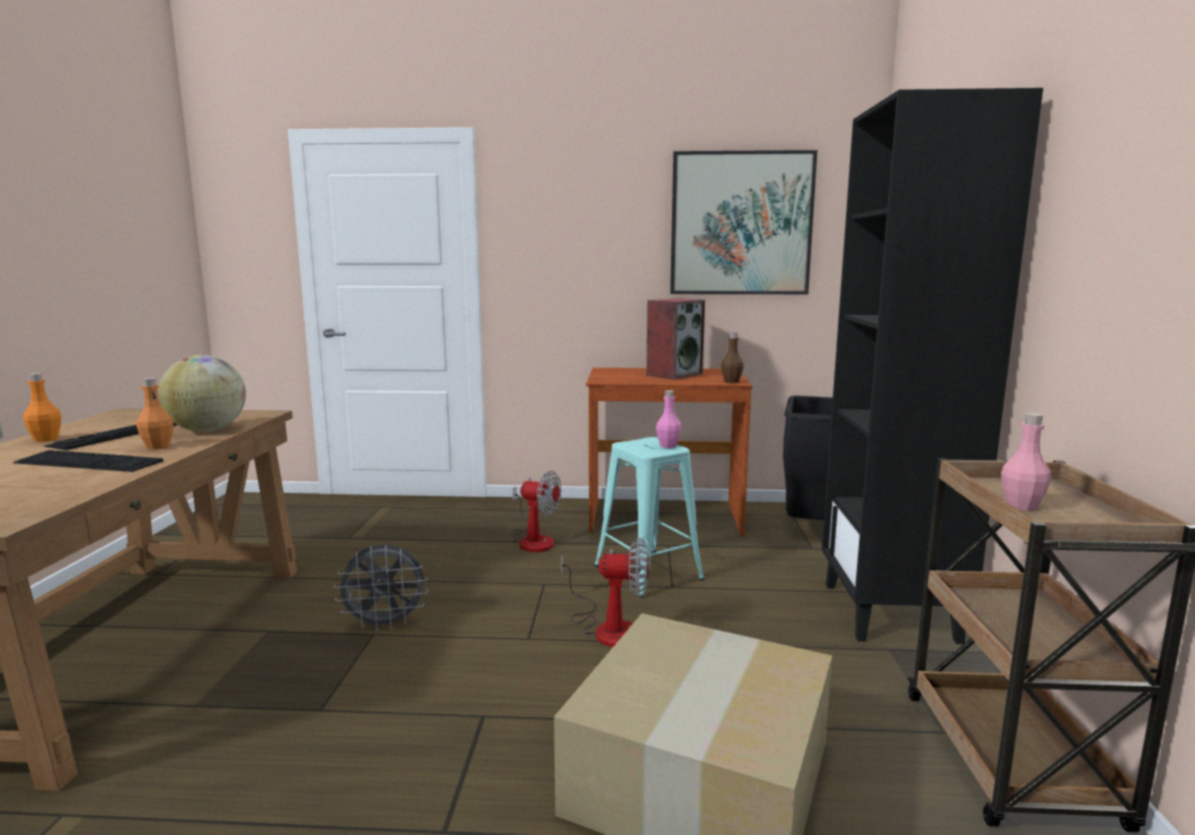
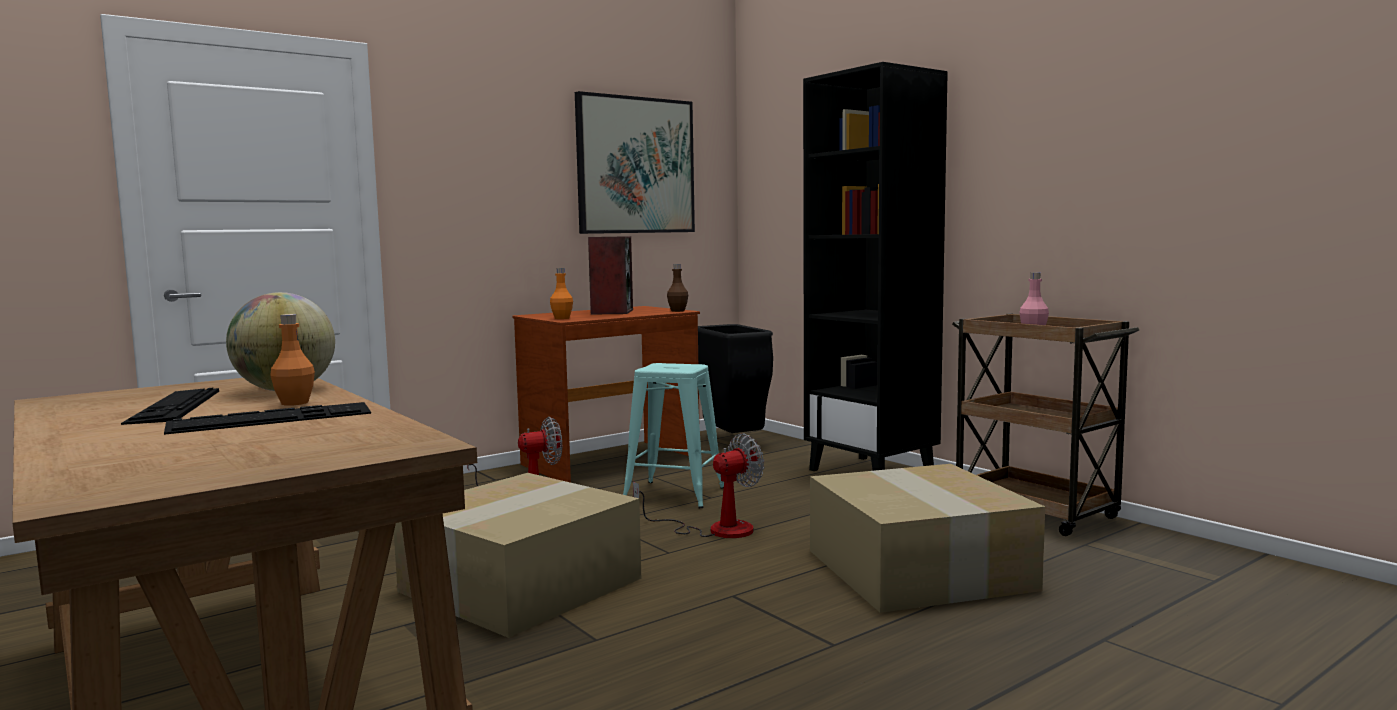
camera: 40 degrees left, 5 degrees down
orange bottle [23,373,61,442] -> orange bottle moved to [550,268,573,319]
grey fan [334,544,428,631] -> cardboard box [394,473,641,638]
pink bottle [656,390,681,448] -> none

